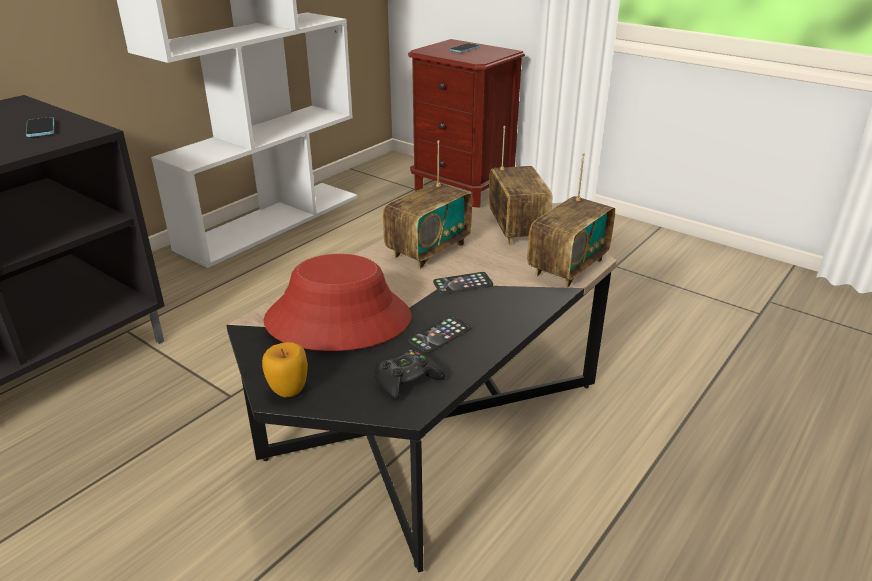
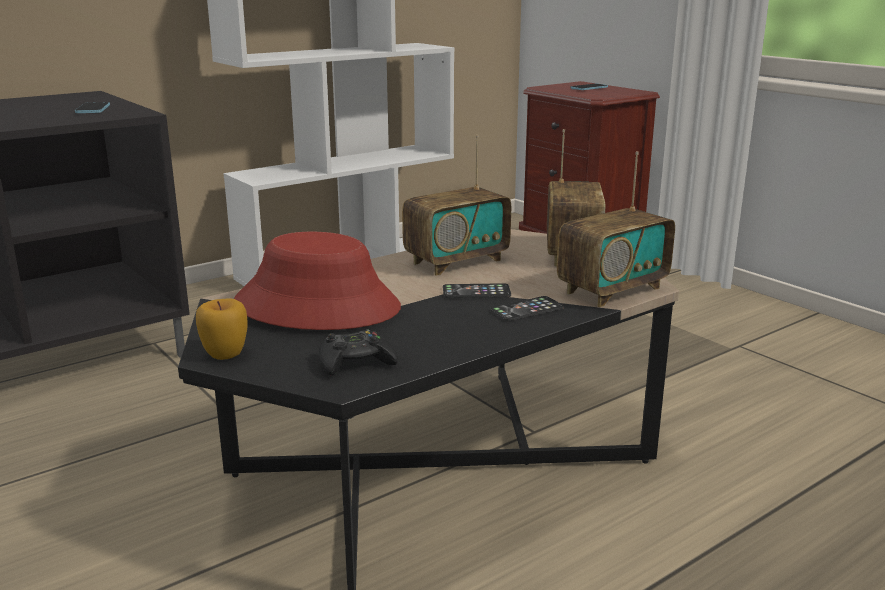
camera: 15 degrees right, 10 degrees down
phone [408,316,471,353] -> phone moved to [490,296,564,321]

